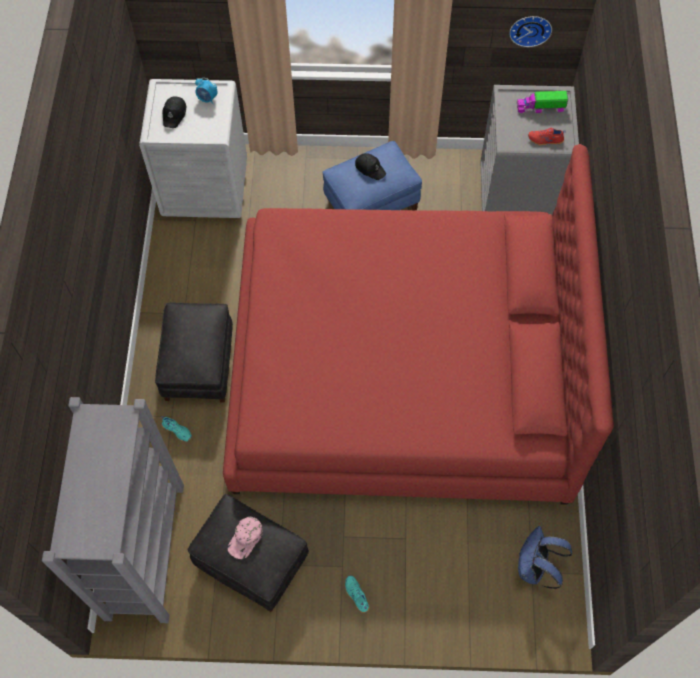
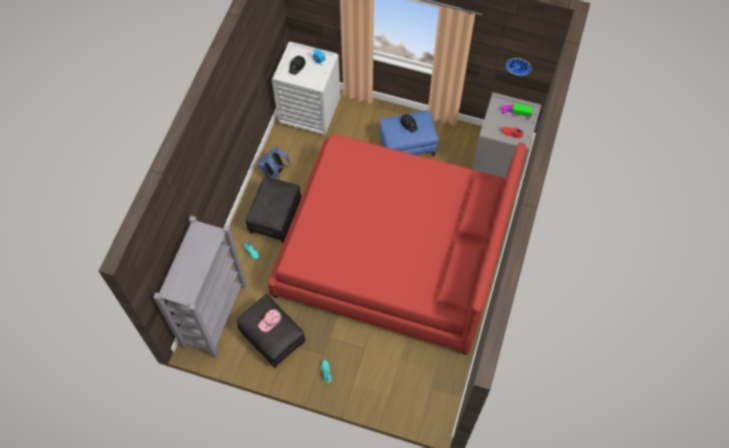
camera: 15 degrees right, 0 degrees up
blue backpack [518,526,572,589] -> blue backpack moved to [258,146,291,180]

